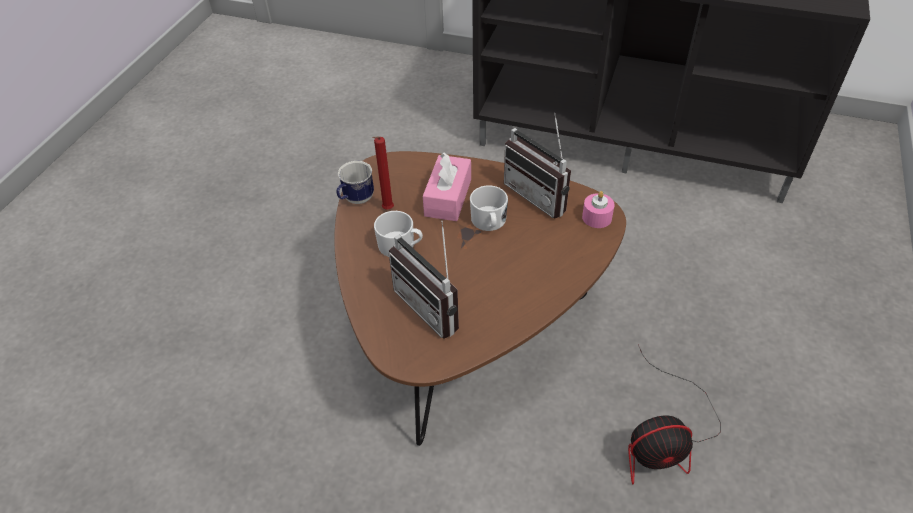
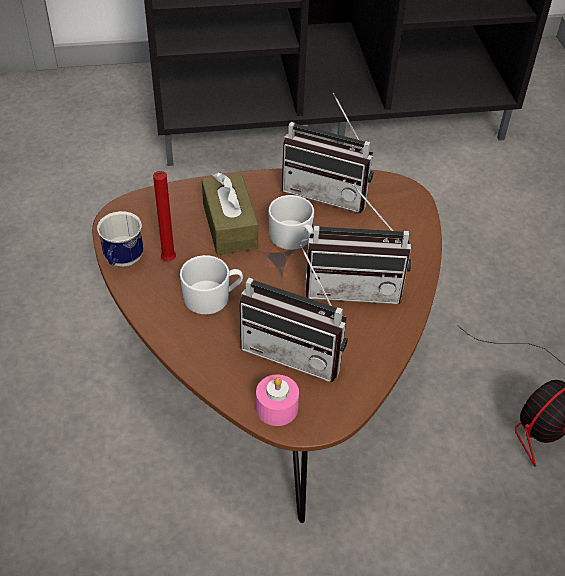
camera: 30 degrees left, 0 degrees up
pink tissue box [423,153,471,221] -> brown tissue box [202,172,258,255]
pink candle [582,191,615,228] -> pink candle moved to [256,375,299,426]
none -> radio [305,184,411,304]

